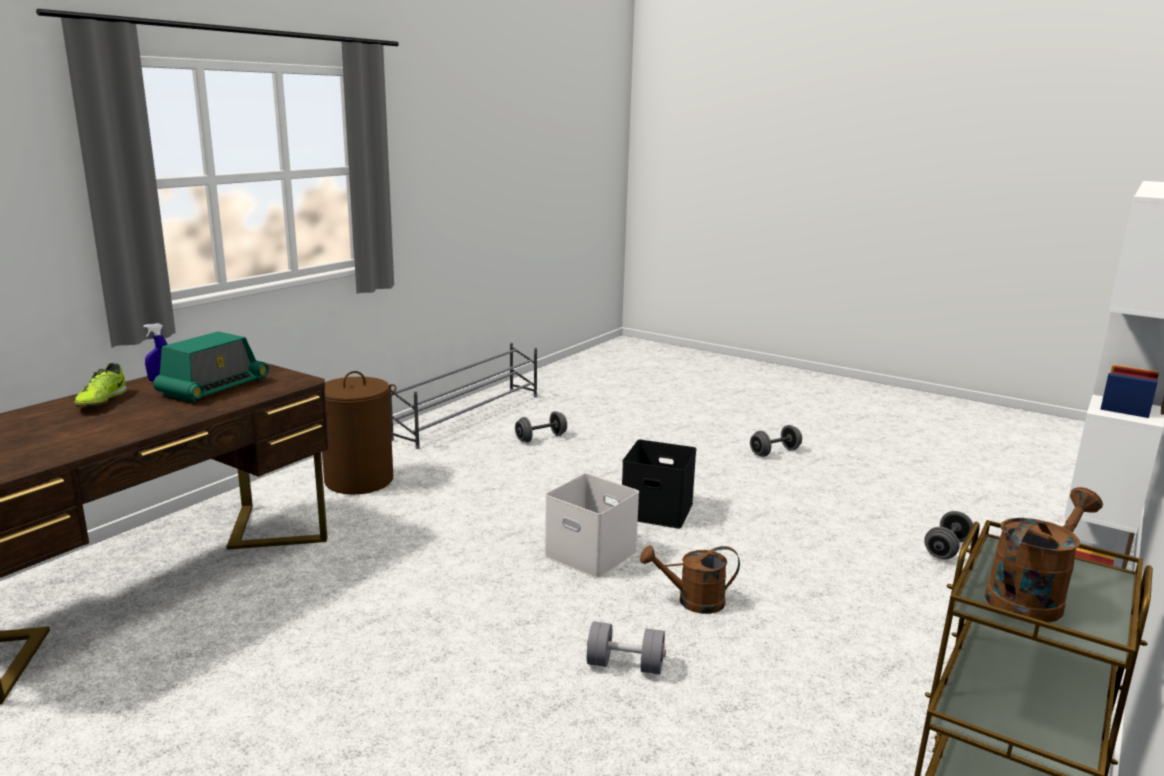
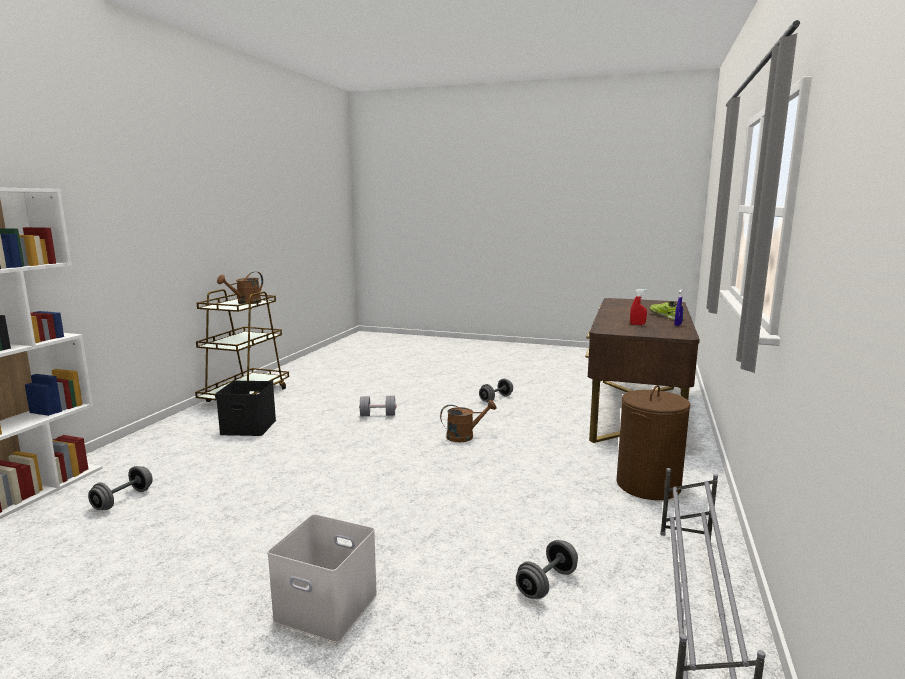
camera: 165 degrees right, 5 degrees down
radio [153,331,269,403] -> red spray bottle [630,289,647,325]
white storage box [545,473,639,579] -> white storage box moved to [267,514,377,643]
black storage box [622,440,697,529] -> black storage box moved to [216,381,276,436]
brown watering can [640,545,740,614] -> brown watering can moved to [440,400,497,442]
grey dumbbell [750,425,802,457] -> grey dumbbell moved to [479,379,513,402]

